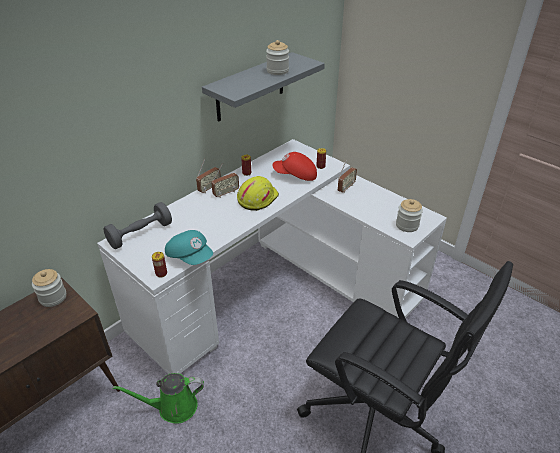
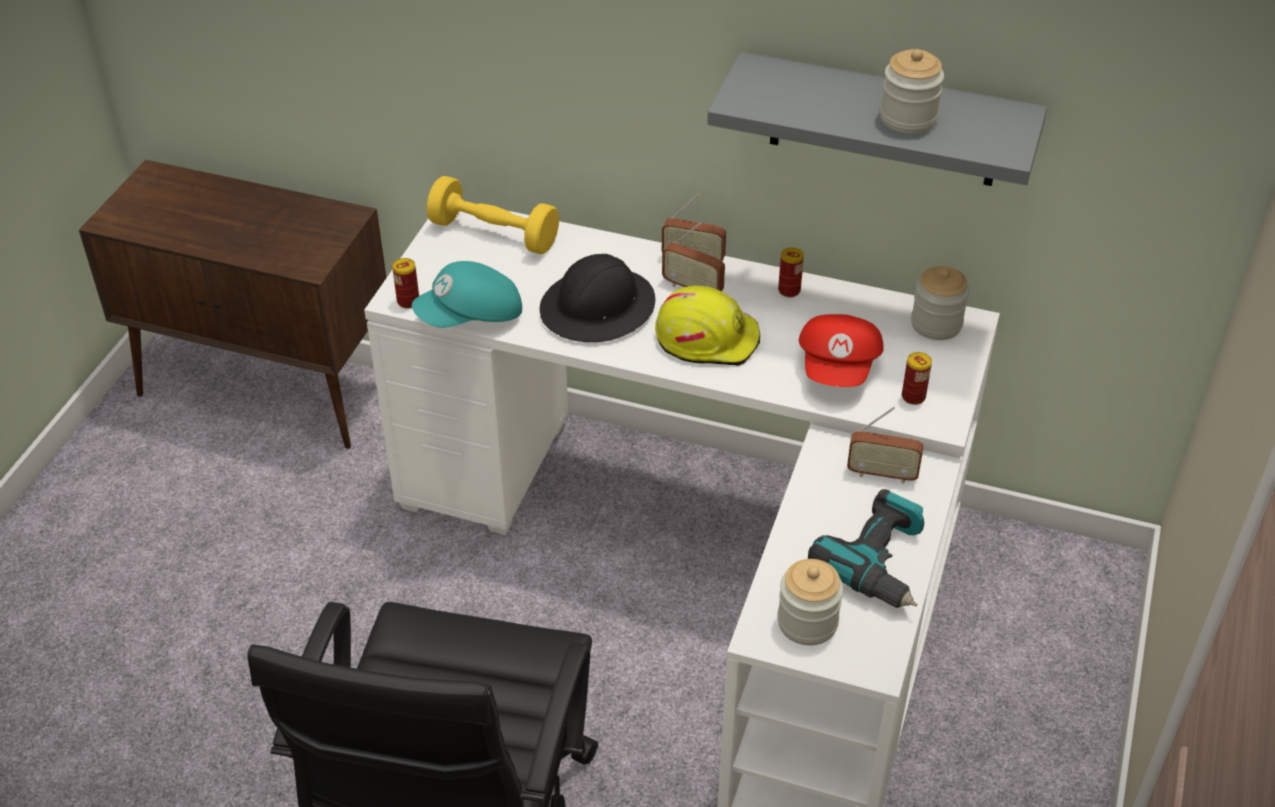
camera: 65 degrees right, 5 degrees up
jar [32,269,67,307] -> jar moved to [911,266,969,340]
grey dumbbell [103,202,172,249] -> yellow dumbbell [427,176,559,254]
green watering can [113,373,204,424] -> none
turquoise cap [165,230,213,265] -> turquoise cap turned 45 degrees clockwise [412,261,522,328]
red cap [272,152,317,181] -> red cap turned 150 degrees counterclockwise [799,314,884,387]
none -> black hard hat [540,254,655,342]
none -> power drill [808,489,924,608]

